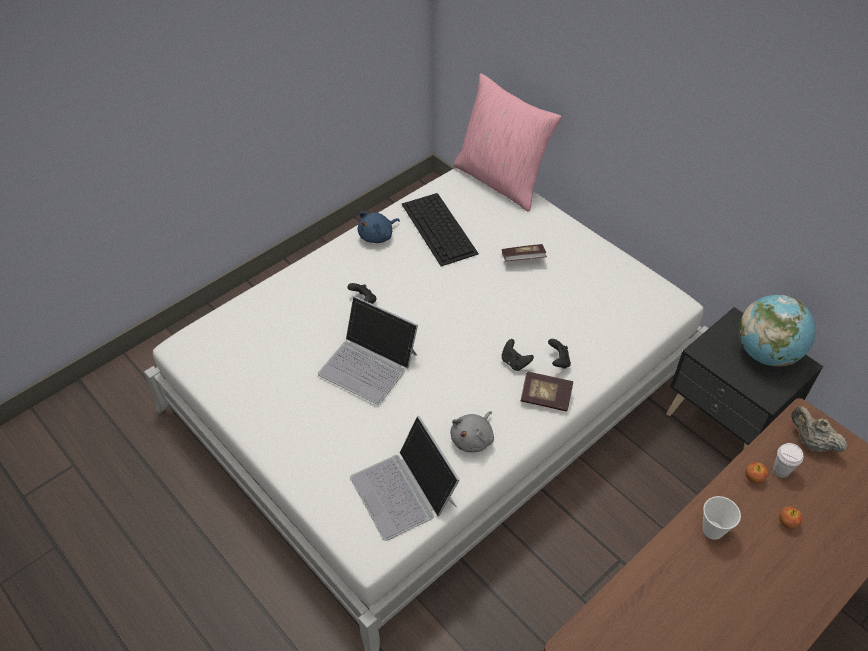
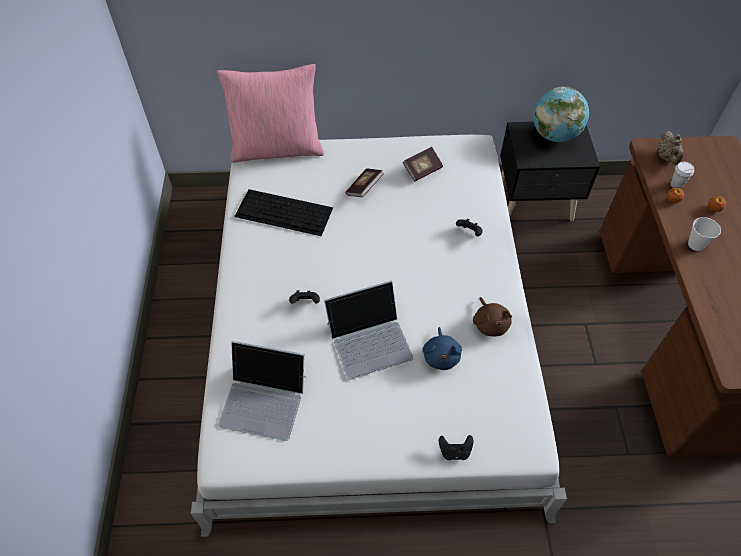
camera: 50 degrees left, 5 degrees up
laptop [350,416,460,541] -> laptop moved to [218,341,307,441]
blue plush toy [358,212,400,243] -> blue plush toy moved to [423,327,462,370]
grey plush toy [450,411,494,452] -> brown plush toy [473,297,512,336]
black game controller [502,339,534,371] -> black game controller moved to [439,435,473,460]
book [521,371,573,412] -> book moved to [403,147,443,182]
beige teapot [792,406,847,452] -> beige teapot turned 90 degrees counterclockwise [658,131,684,165]

